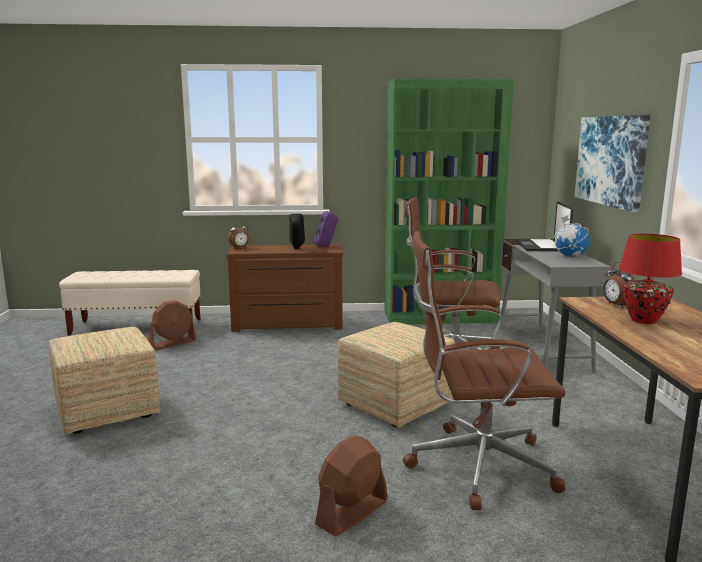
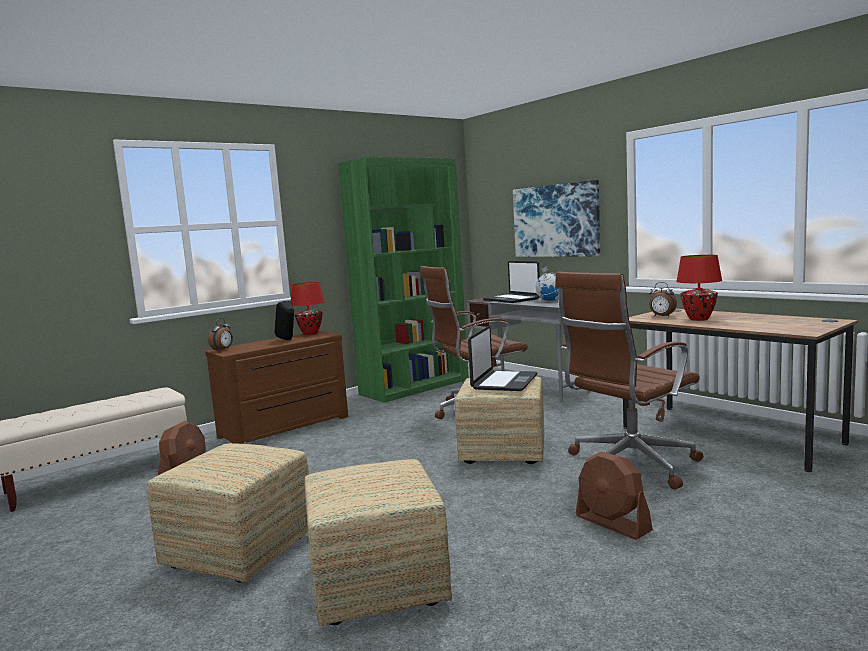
camera: 35 degrees left, 5 degrees down
purple speaker [313,211,338,247] -> red table lamp [291,282,325,335]
brown fan [315,436,388,537] -> brown fan turned 45 degrees counterclockwise [576,452,653,540]
none -> ottoman [305,459,452,626]
none -> laptop [468,326,538,391]

